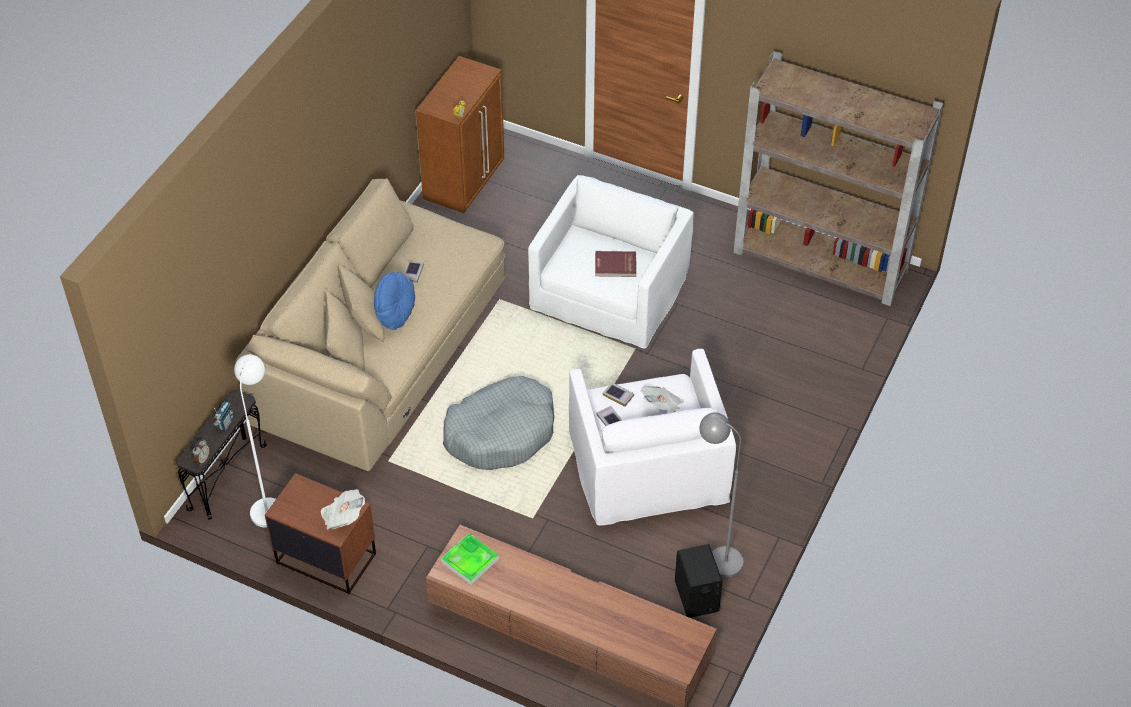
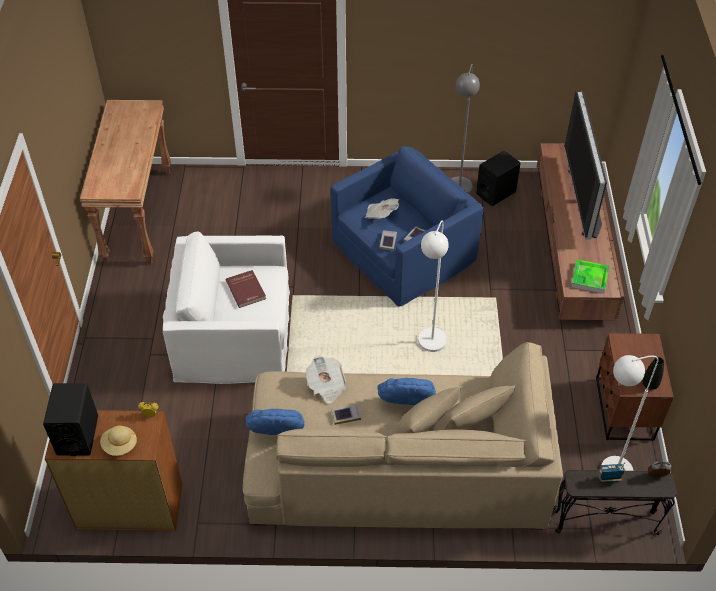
camera: 115 degrees left, 0 degrees up
newspaper [321,489,365,530] -> newspaper moved to [306,355,347,404]
grey dog bed [443,376,554,470] -> white floor lamp [418,220,449,352]
white armchair [569,349,736,525] -> blue armchair [331,146,484,306]
brown bookcase [734,51,944,306] -> brown console table [80,100,171,265]
none -> black speaker [43,383,98,456]
none -> beige hat [100,426,137,456]
none -> blue pillow [246,409,305,435]
none -> television [565,91,607,240]
none -> black vase [642,357,664,390]

